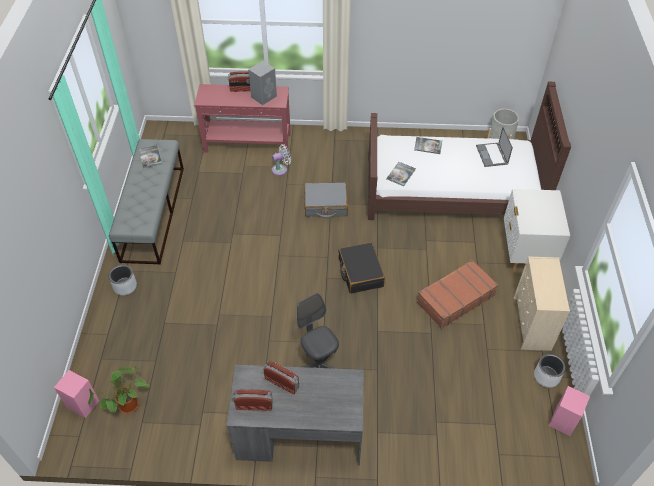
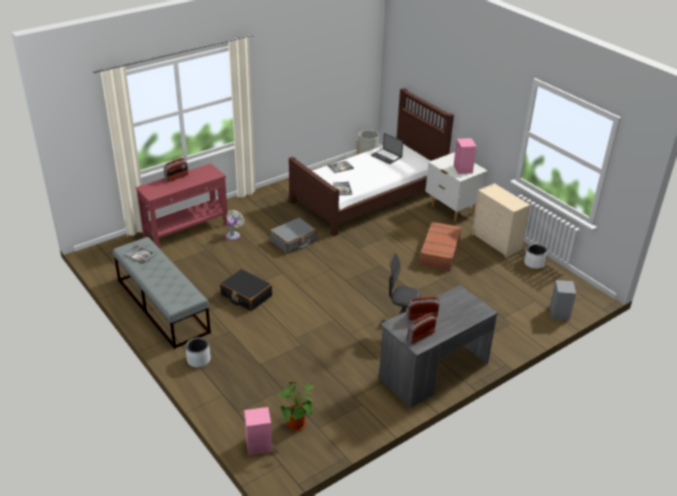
camera: 40 degrees left, 15 degrees down
grey speaker [248,61,277,105] -> grey speaker moved to [550,280,576,321]
black suitcase [338,242,385,294] -> black suitcase moved to [220,269,272,311]
pink speaker [549,386,590,436] -> pink speaker moved to [454,138,477,174]

